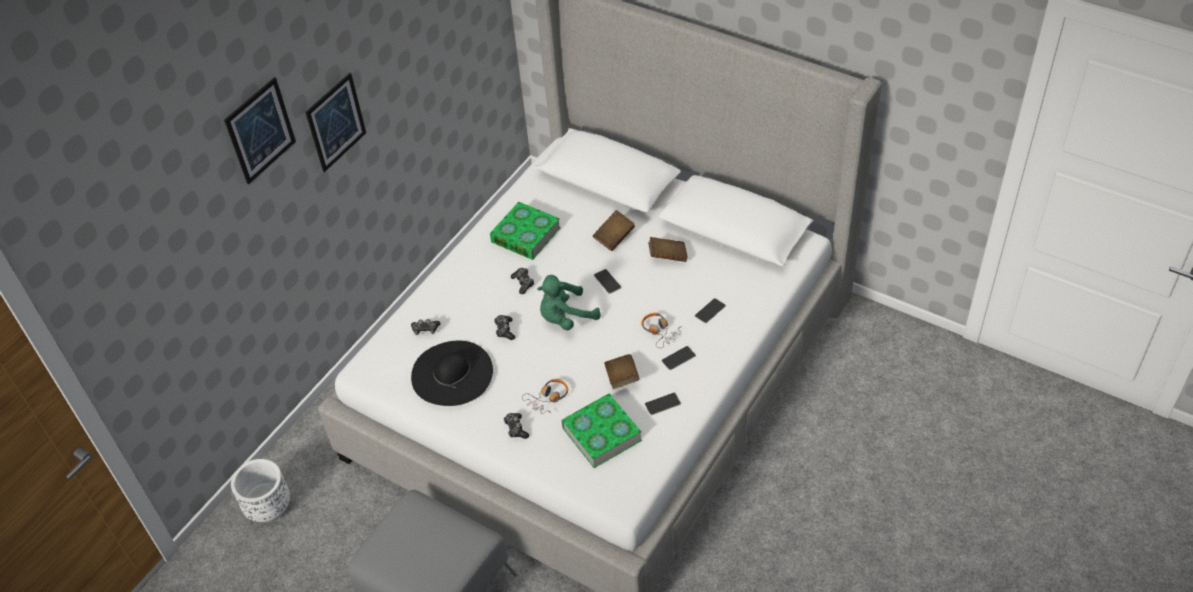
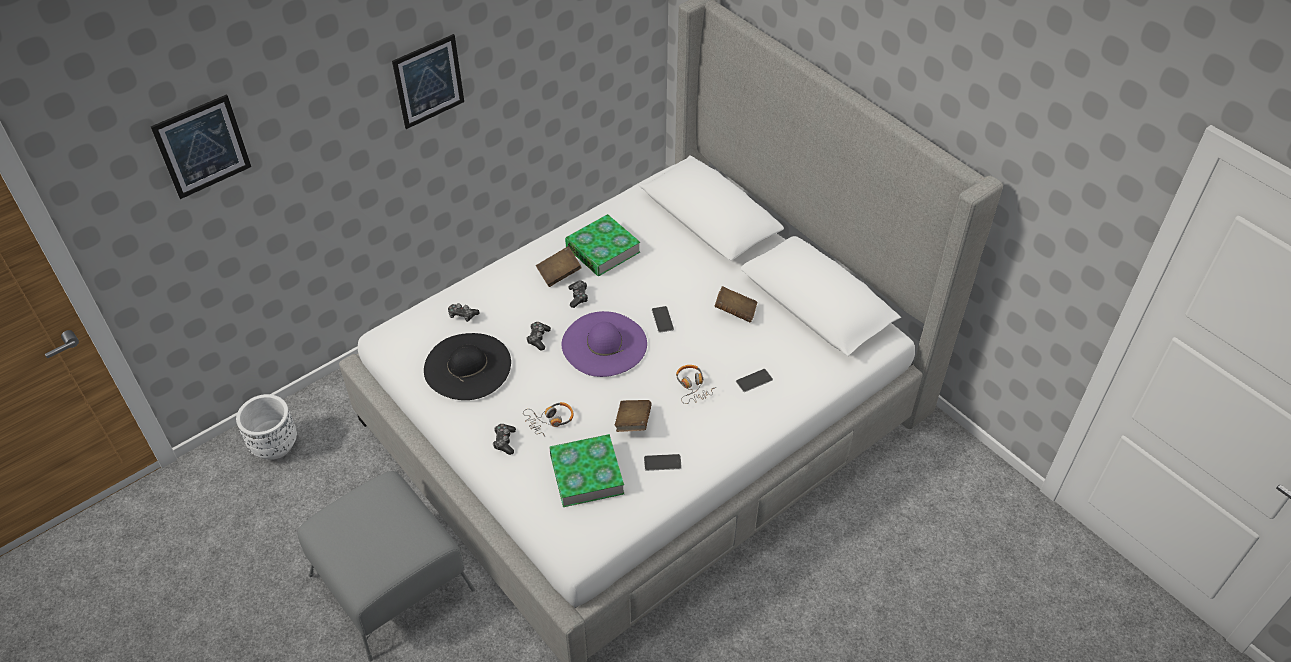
camera: 15 degrees right, 0 degrees up
picture [224,77,296,185] -> picture moved to [151,94,251,199]
green plush toy [537,275,601,331] -> purple hat [561,311,647,377]
brown book [593,210,635,251] -> brown book moved to [536,246,582,287]
phone [661,346,696,370] -> none

